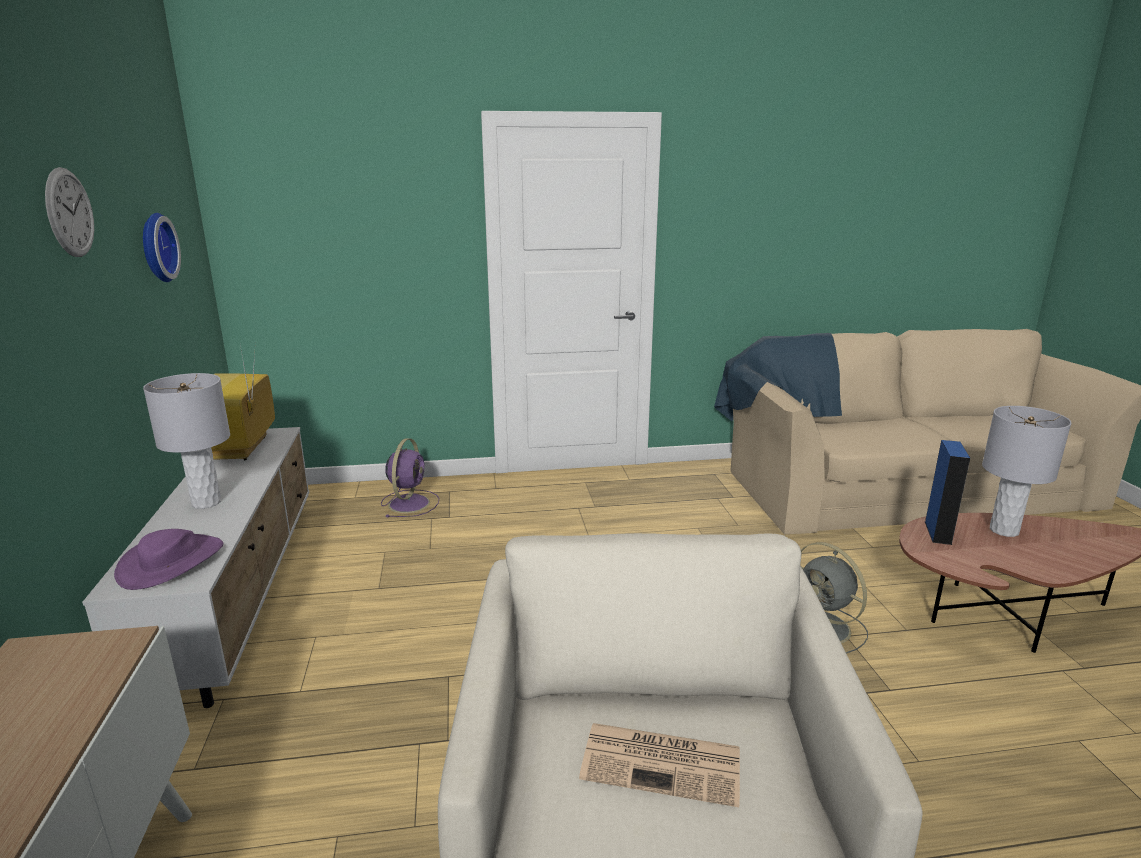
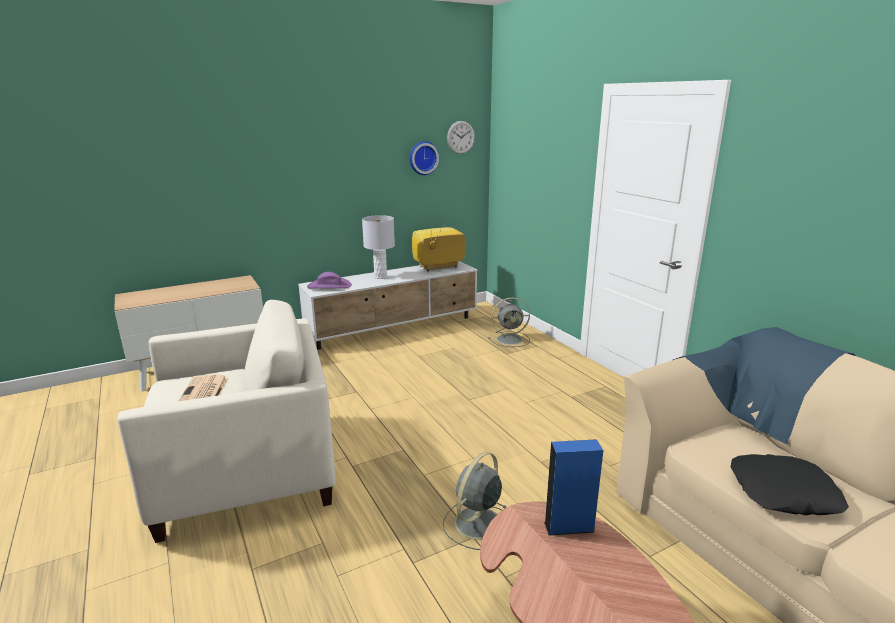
camera: 70 degrees right, 0 degrees up
wall clock [45,167,94,257] -> wall clock moved to [447,121,475,154]
purple fan [381,438,439,517] -> grey fan [488,297,530,347]
grey table lamp [982,406,1071,537] -> none
none -> black pillow [731,454,849,515]

